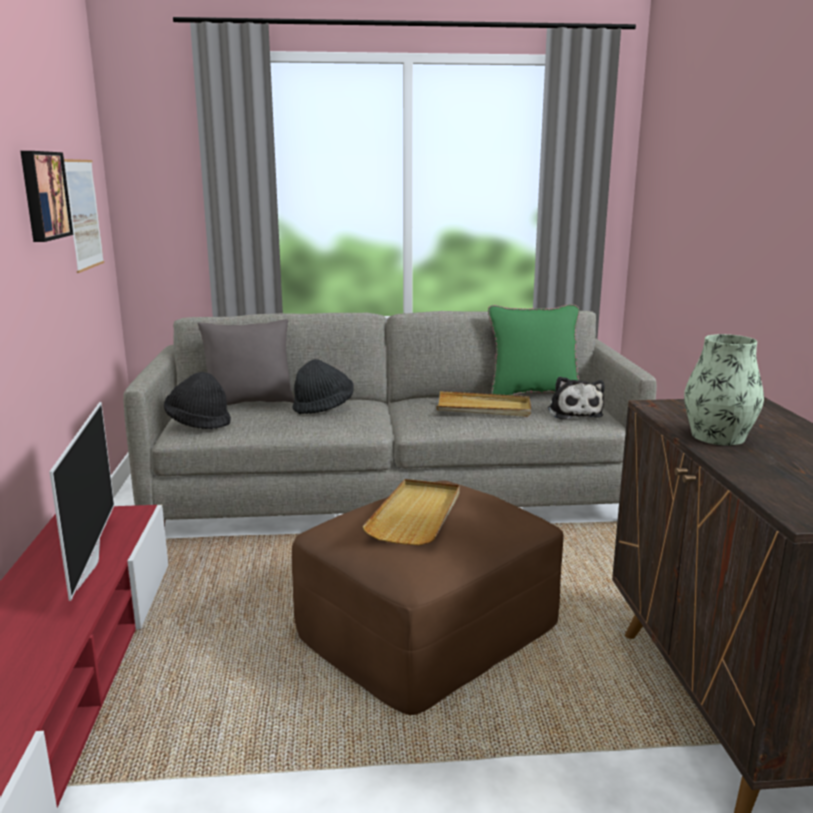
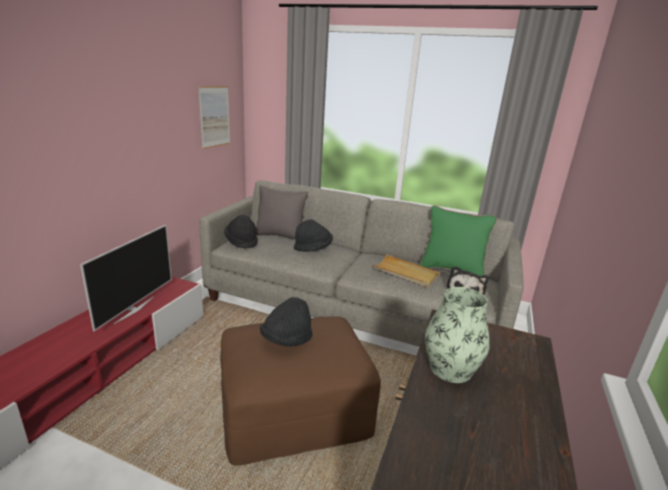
camera: 25 degrees right, 5 degrees up
picture [20,151,73,242] -> none
beige tray [362,479,460,546] -> black hat [260,297,312,347]

